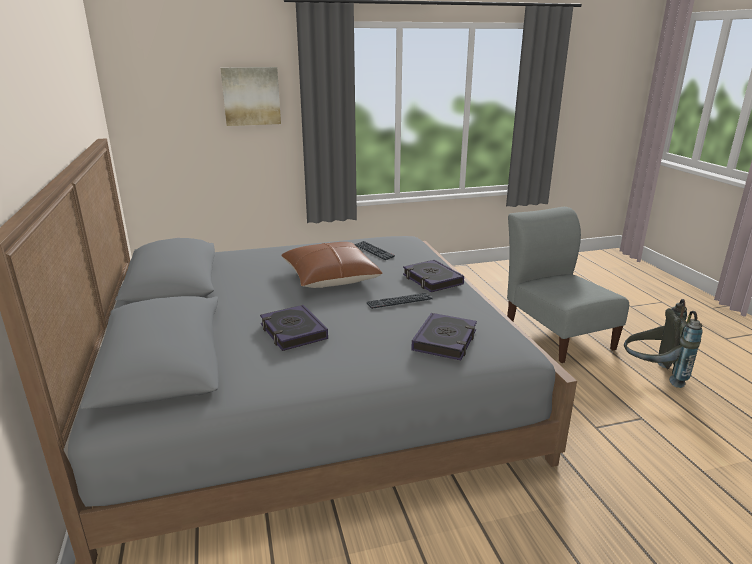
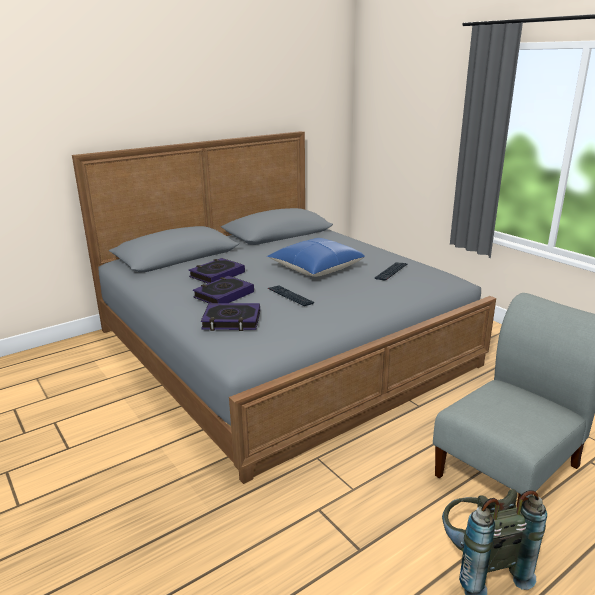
camera: 70 degrees right, 0 degrees up
picture [221,67,281,126] -> none
brown pillow [281,242,383,288] -> blue pillow [267,238,365,277]
book [403,260,464,292] -> book moved to [193,276,254,303]

